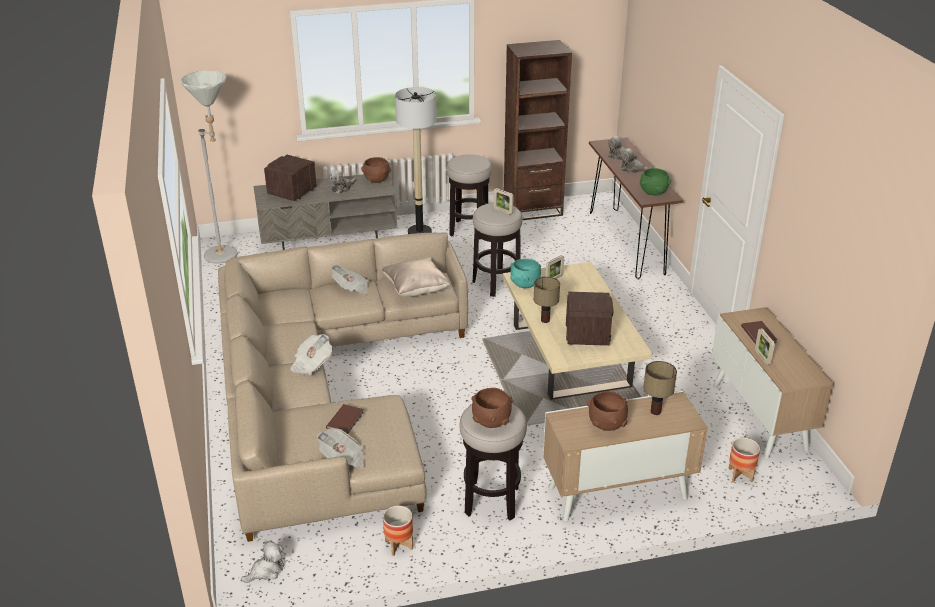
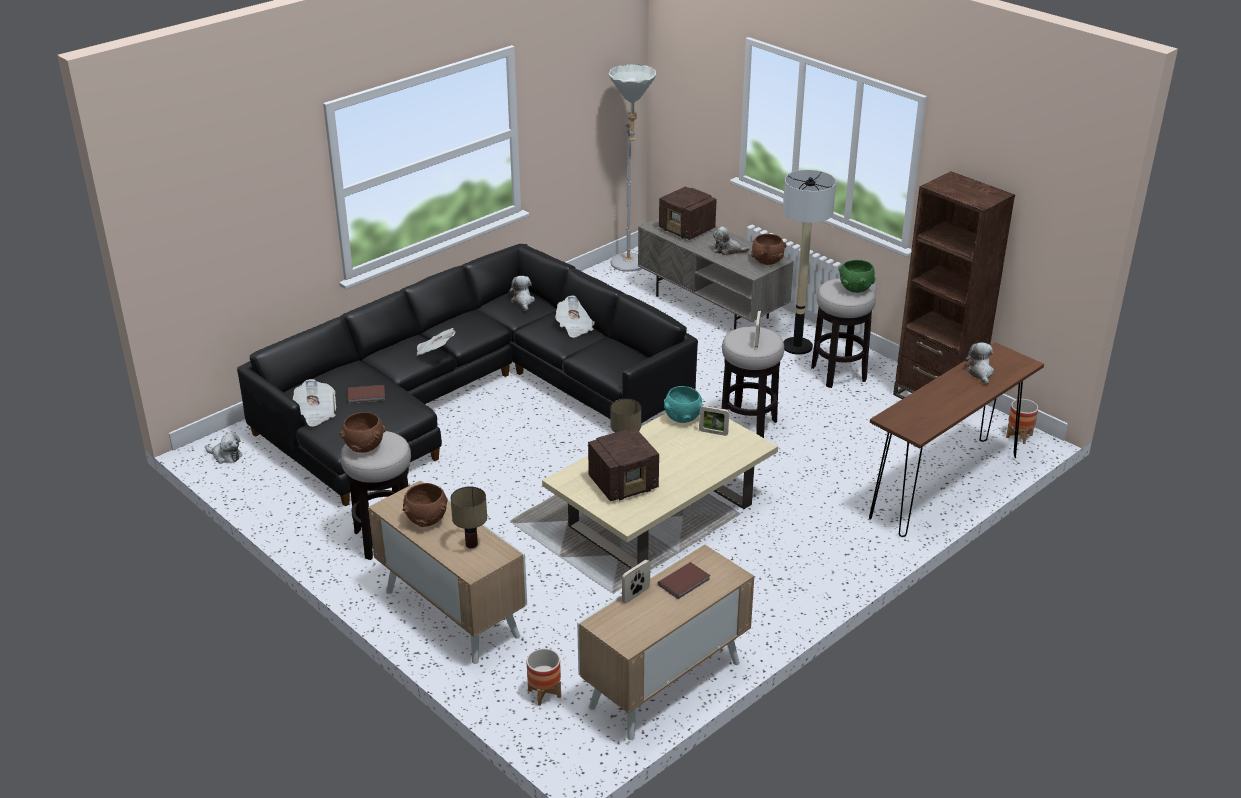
camera: 60 degrees right, 0 degrees up
beige sofa [218,233,468,542] -> black sofa [237,244,698,506]
radio [264,155,317,201] -> radio turned 135 degrees counterclockwise [659,186,717,240]
beige pillow [382,258,450,297] -> none
planter [383,506,413,556] -> planter moved to [1006,399,1038,444]
plush toy [620,148,651,173] -> plush toy moved to [509,276,535,311]
green bowl [639,168,672,196] -> green bowl moved to [838,260,876,293]

